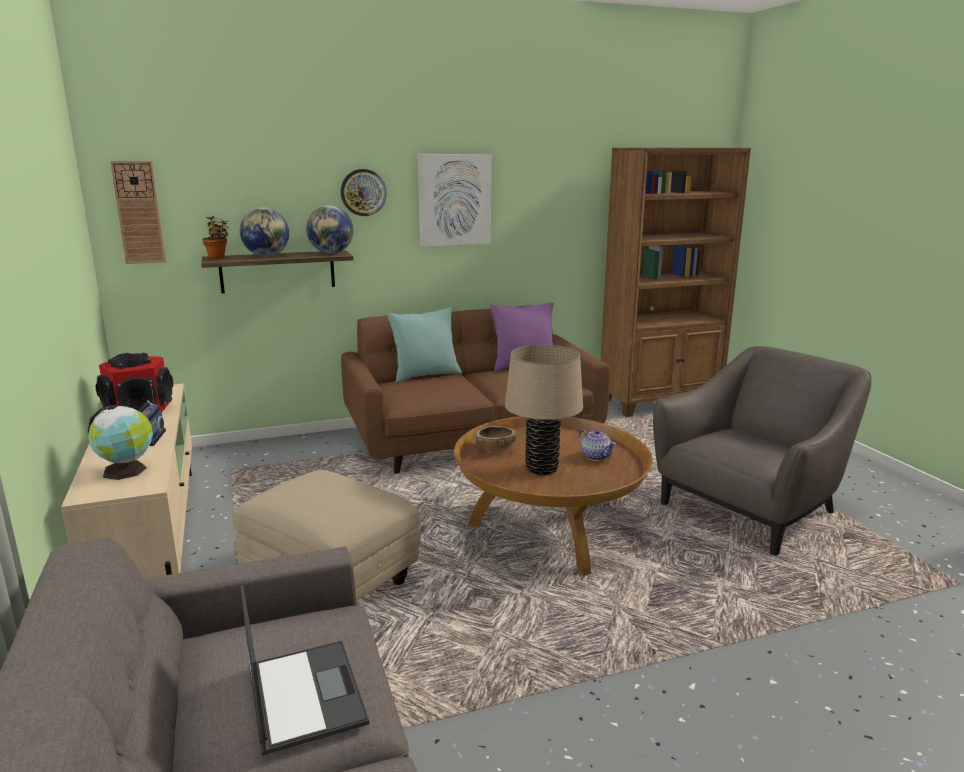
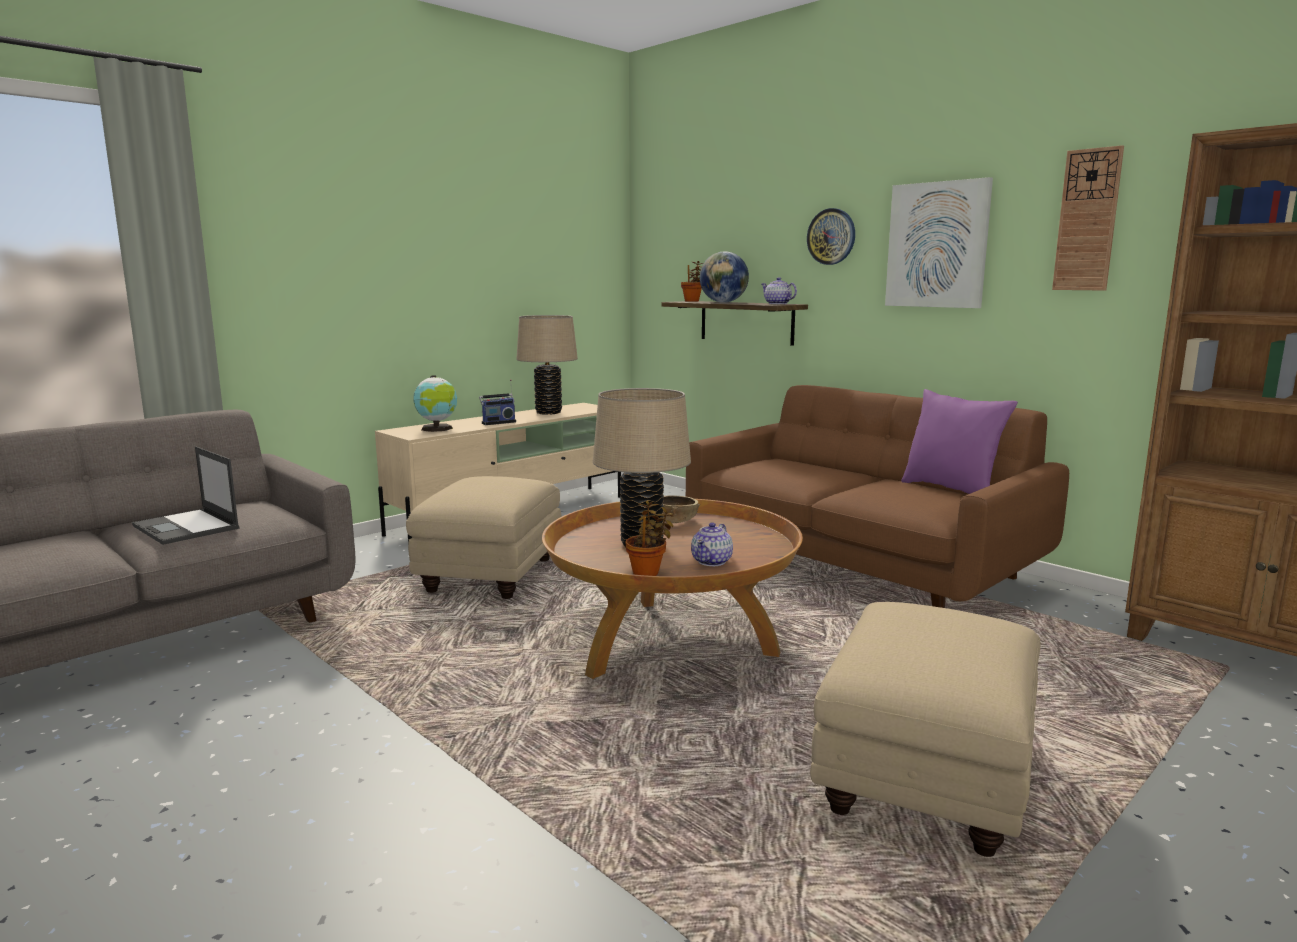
camera: 65 degrees right, 5 degrees down
speaker [95,353,173,413] -> beige table lamp [516,315,578,415]
wall clock [110,161,166,264] -> wall clock moved to [1052,145,1124,291]
laptop [240,585,369,756] -> laptop turned 90 degrees clockwise [132,446,240,545]
globe [306,206,353,254] -> teapot [761,277,797,304]
turquoise pillow [387,308,462,383] -> none
grey armchair [653,346,872,556] -> beige ottoman [810,602,1041,857]
none -> potted plant [625,500,674,576]

